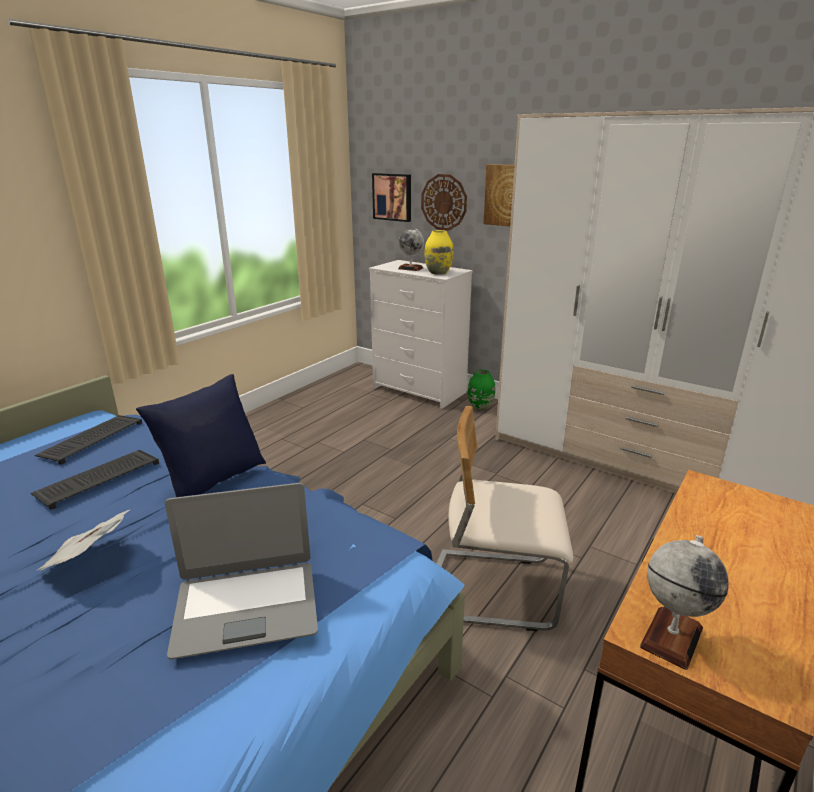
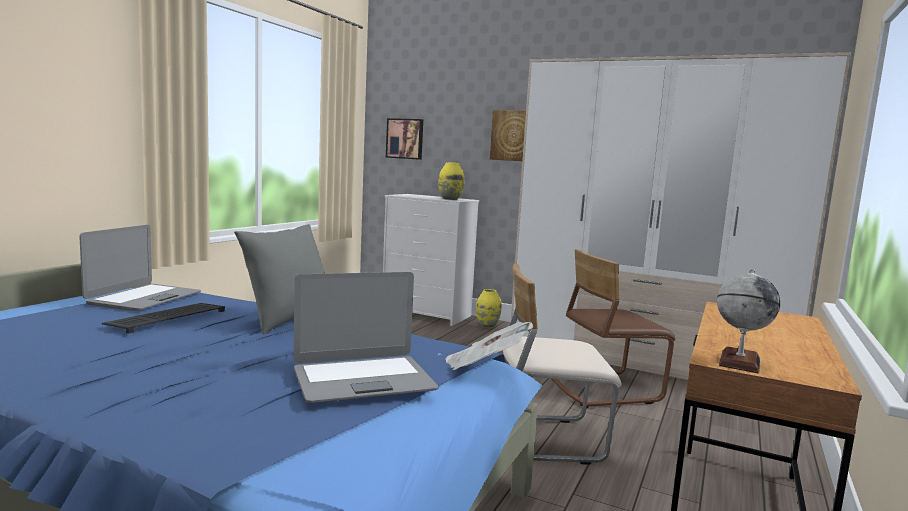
camera: 10 degrees left, 15 degrees down
keyboard [35,415,142,465] -> laptop [79,225,201,311]
newspaper [36,509,131,571] -> newspaper moved to [445,322,533,370]
blue pillow [136,374,266,497] -> grey pillow [234,224,325,334]
globe [398,229,424,271] -> none
wall clock [421,174,467,231] -> none
green vase [468,370,495,410] -> yellow vase [476,289,502,327]
none -> brown chair [552,249,675,408]

